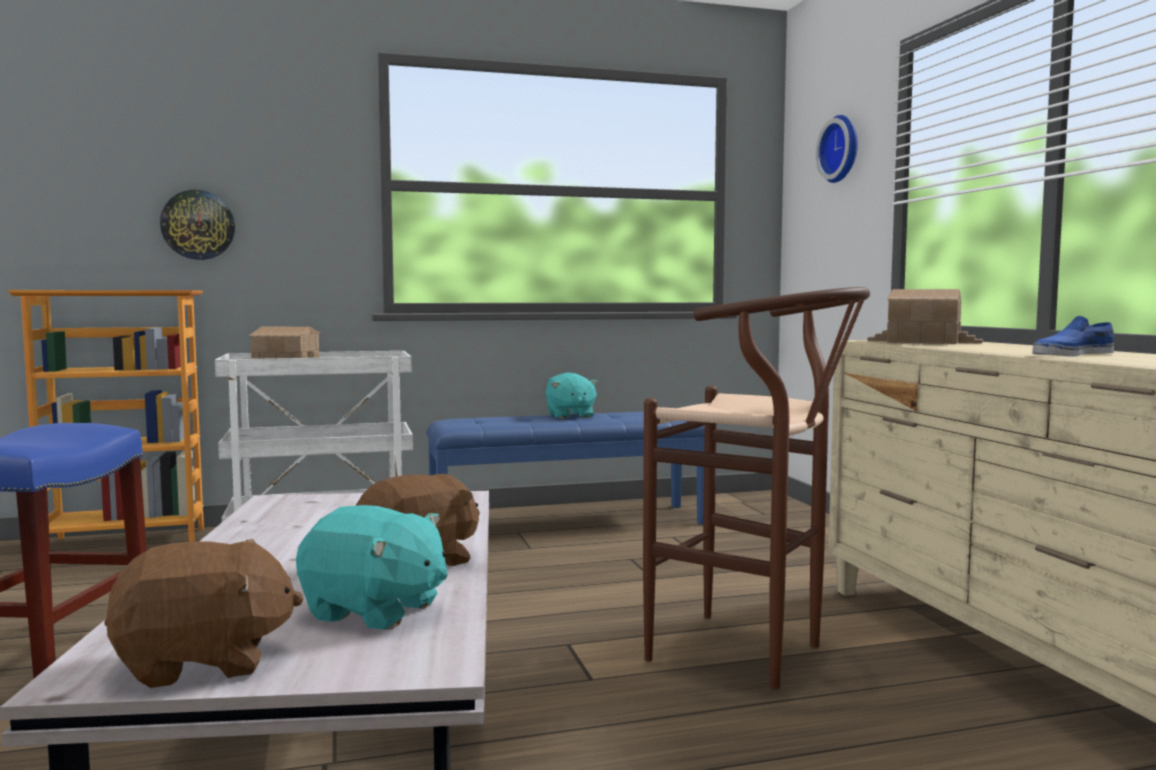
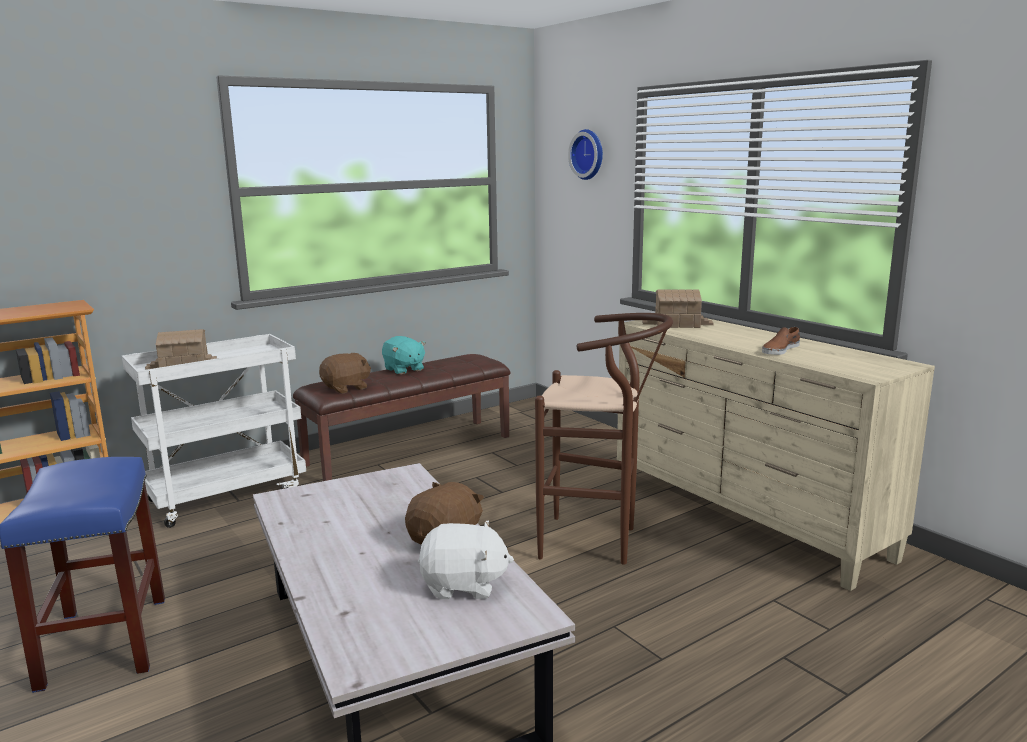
camera: 20 degrees left, 10 degrees up
brown plush toy [105,539,304,688] -> brown plush toy moved to [319,353,371,394]
wall clock [160,190,235,260] -> none
turquoise plush toy [296,505,448,630] -> white plush toy [418,520,514,599]
blue bench [426,412,705,525] -> brown bench [293,354,511,481]
blue shoe [1032,316,1114,357] -> brown shoe [762,327,800,355]

